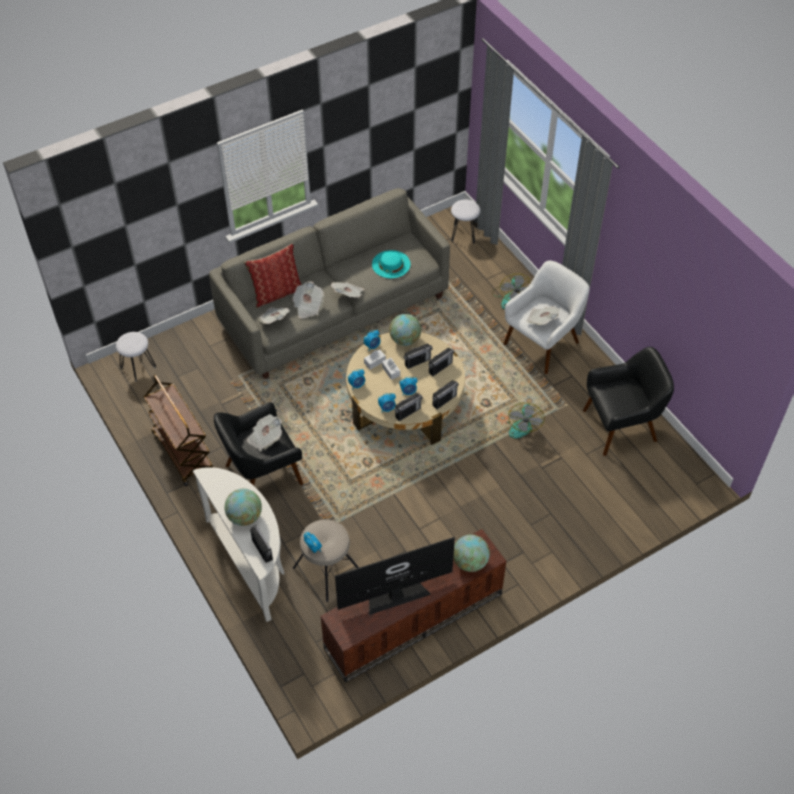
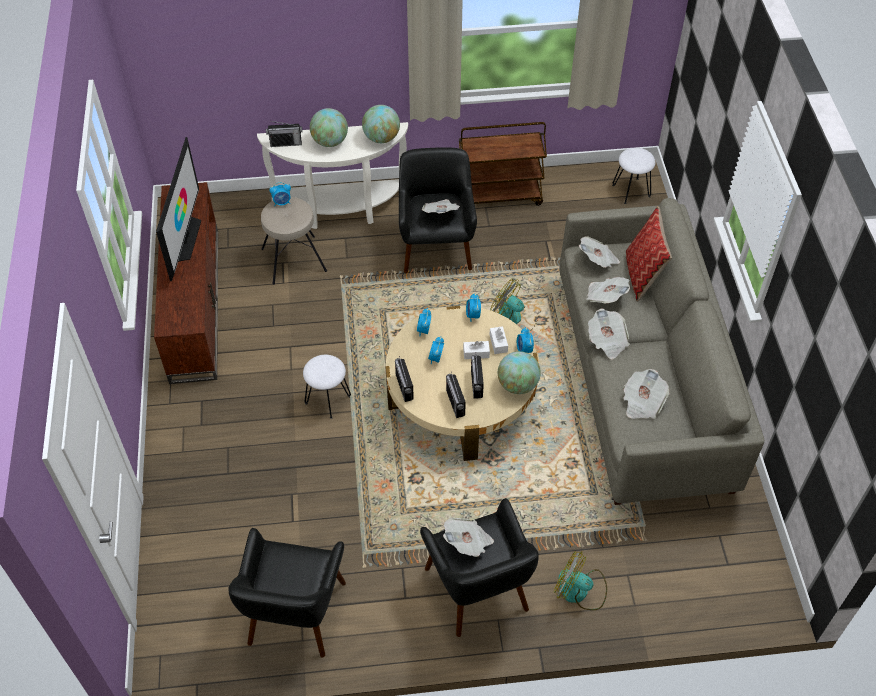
camera: 115 degrees right, 0 degrees up
turquoise hat [372,250,410,278] -> newspaper [623,369,669,419]
radio [394,393,423,421] -> none
white stool [451,199,481,244] -> white stool moved to [303,355,351,419]
globe [453,534,490,572] -> globe moved to [362,105,400,143]
white armchair [504,261,590,374] -> black armchair [420,498,539,637]
fan [506,402,545,439] -> fan moved to [490,279,538,331]

